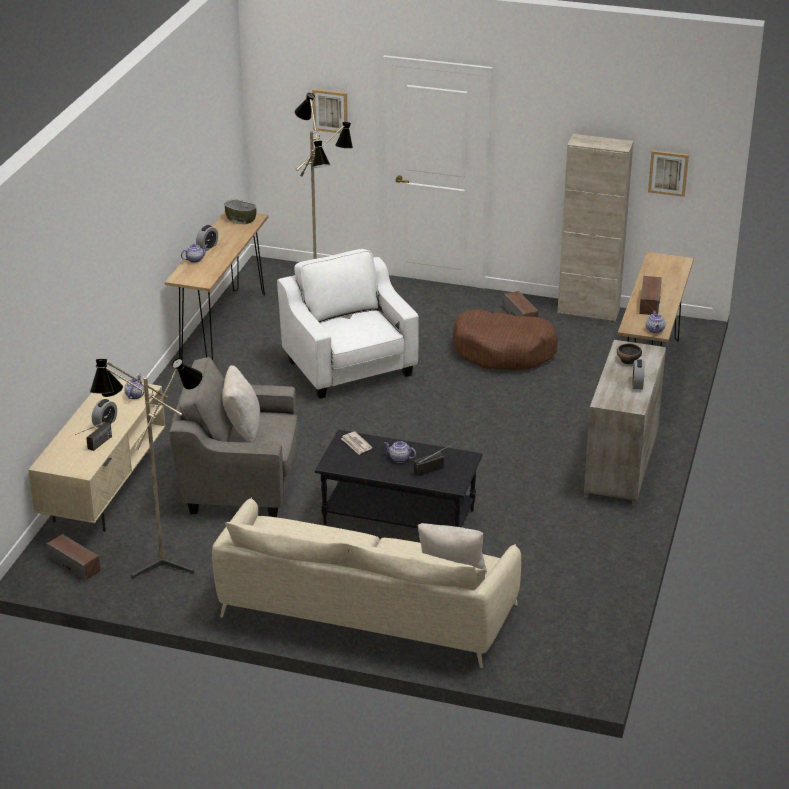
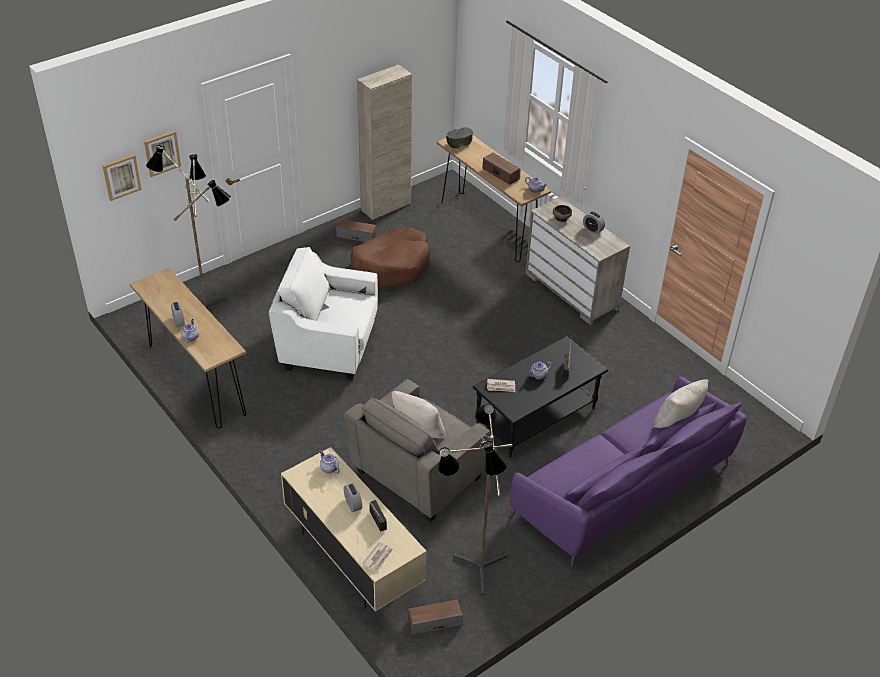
camera: 55 degrees left, 10 degrees up
beige sofa [212,497,521,668] -> purple sofa [510,376,747,567]
bowl [224,200,257,224] -> bowl moved to [446,127,473,149]
picture [648,150,689,197] -> picture moved to [102,154,142,201]
none -> newspaper [362,542,393,572]

